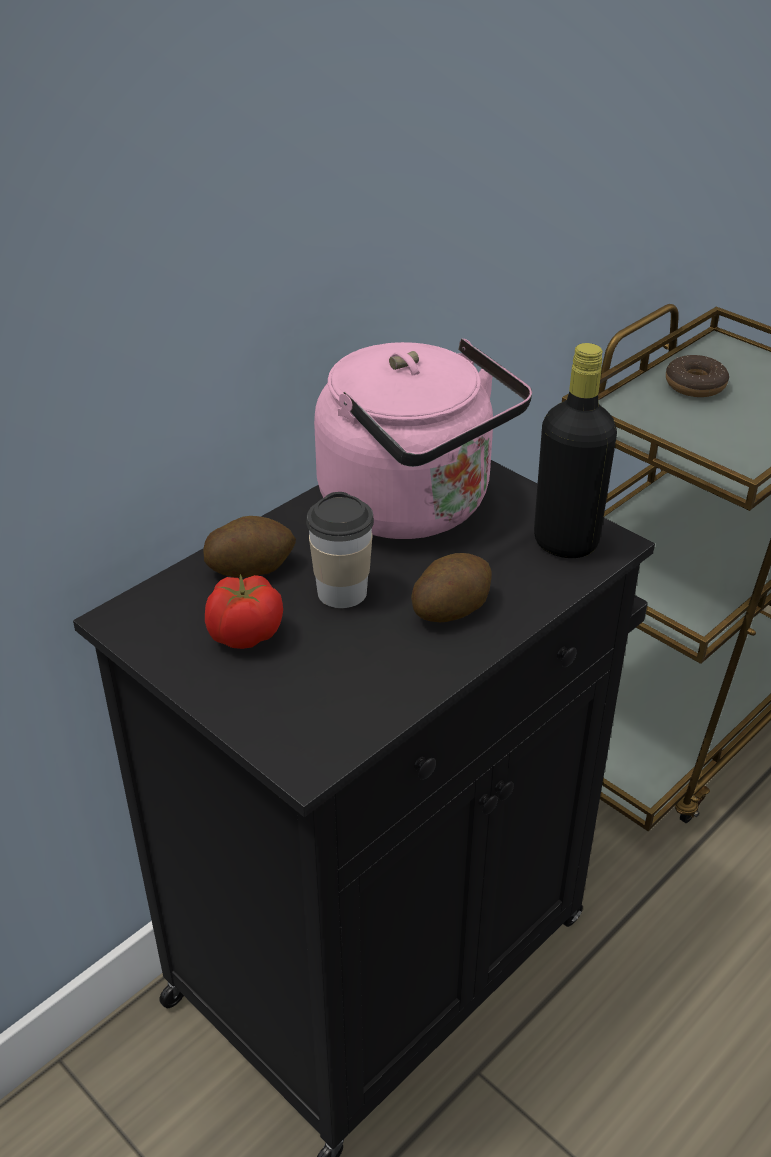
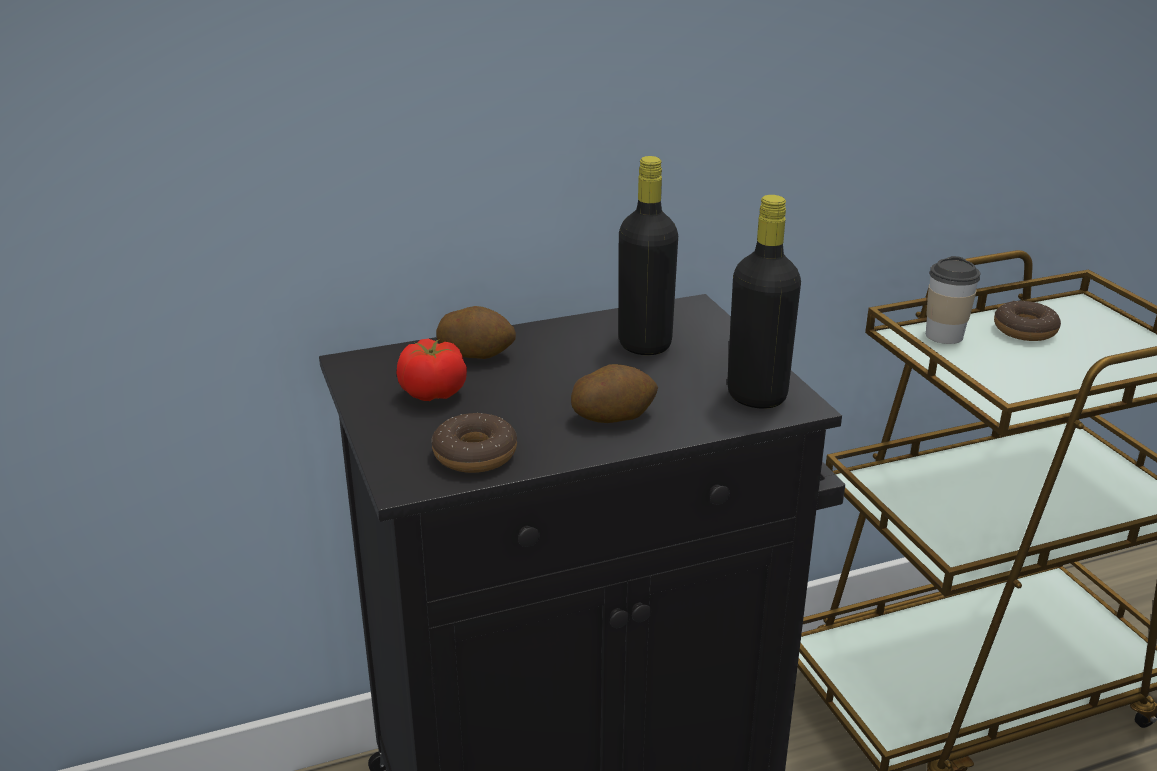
camera: 25 degrees right, 10 degrees down
cup [306,492,374,608] -> cup moved to [926,256,980,344]
pink kettle [314,338,532,539] -> black bottle [618,156,678,355]
none -> donut [432,413,517,473]

